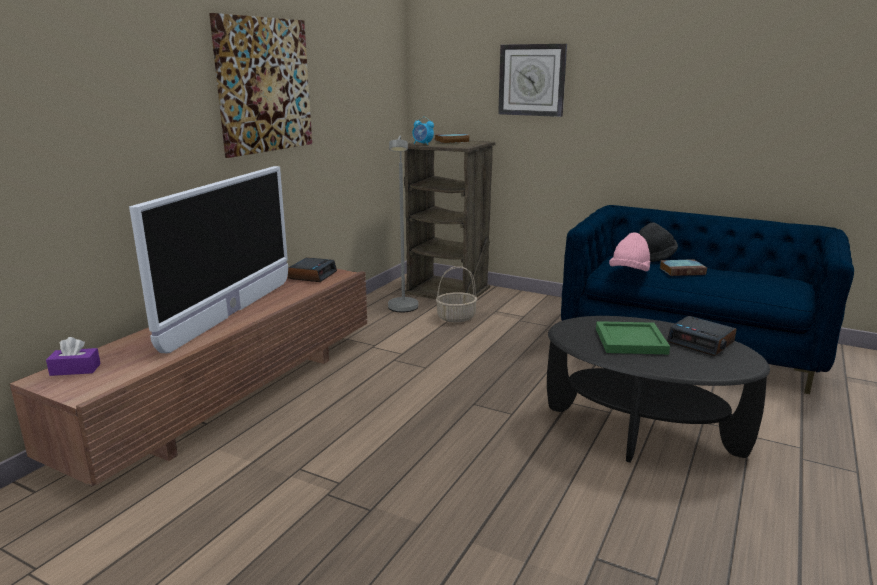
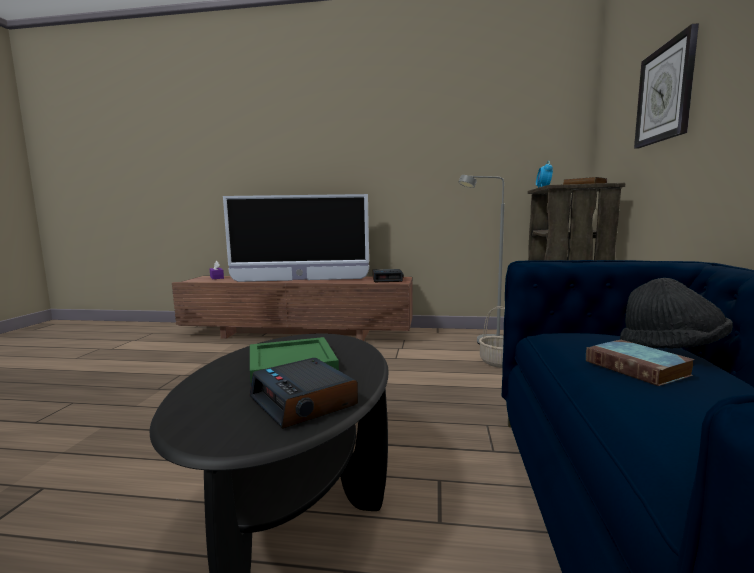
camera: 70 degrees right, 10 degrees down
picture [209,13,312,158] -> none
pink hat [609,232,650,271] -> none
alarm clock [667,316,737,356] -> alarm clock turned 60 degrees counterclockwise [249,358,358,429]

